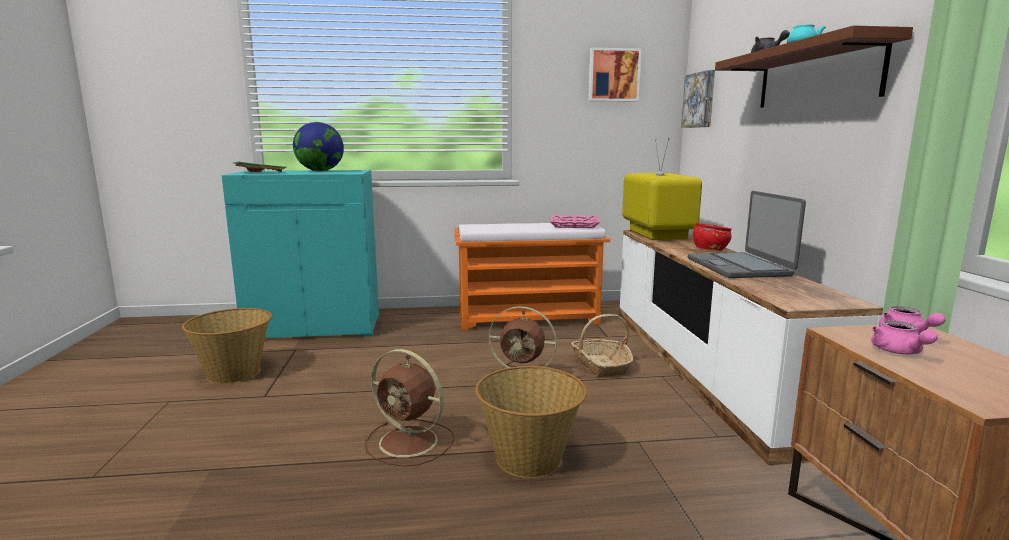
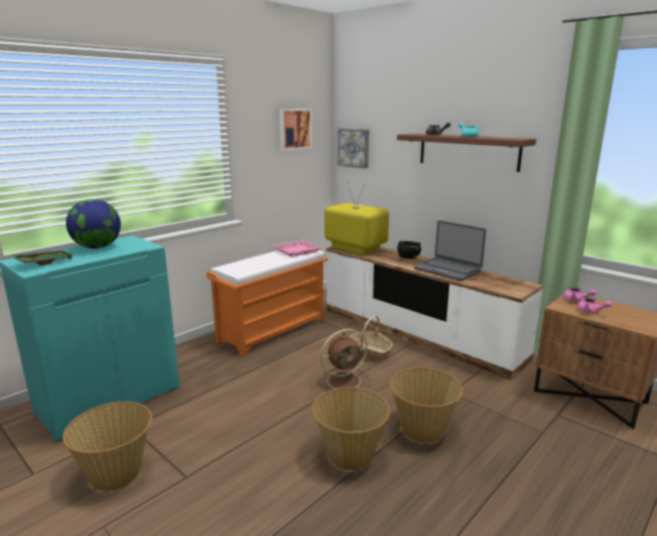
camera: 40 degrees left, 5 degrees up
brown fan [365,349,454,467] -> basket [312,387,390,471]
red bowl [693,223,732,251] -> black bowl [397,241,421,259]

